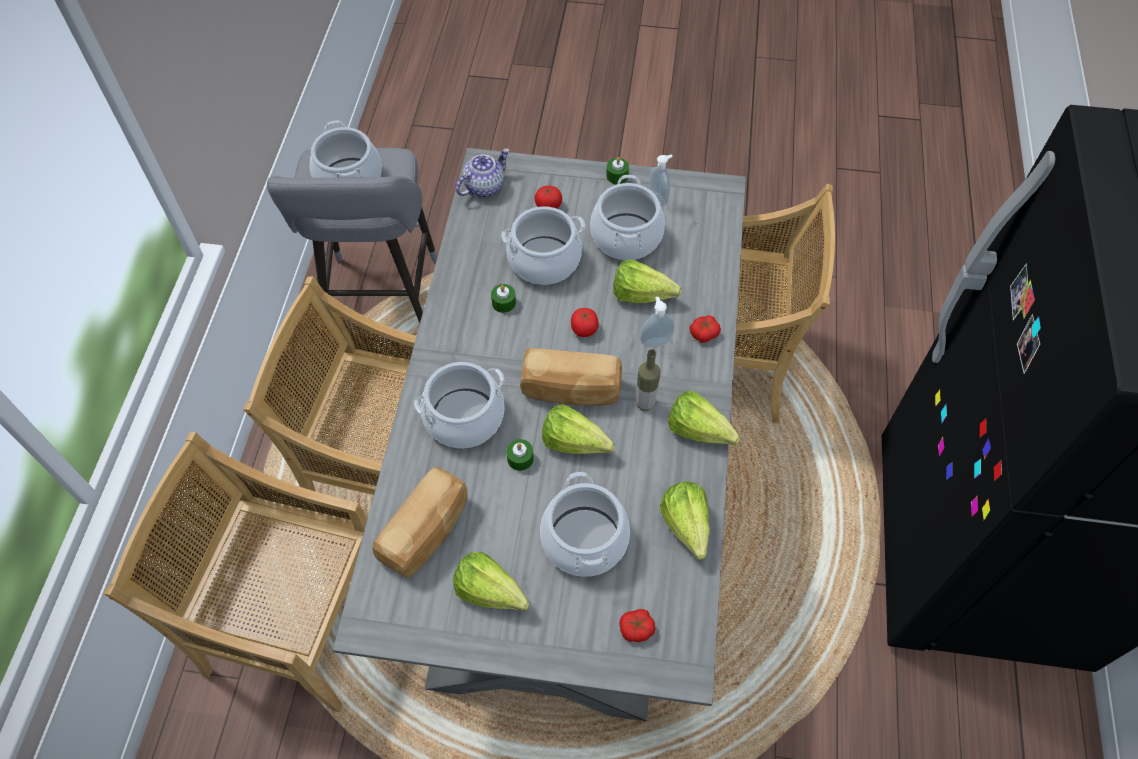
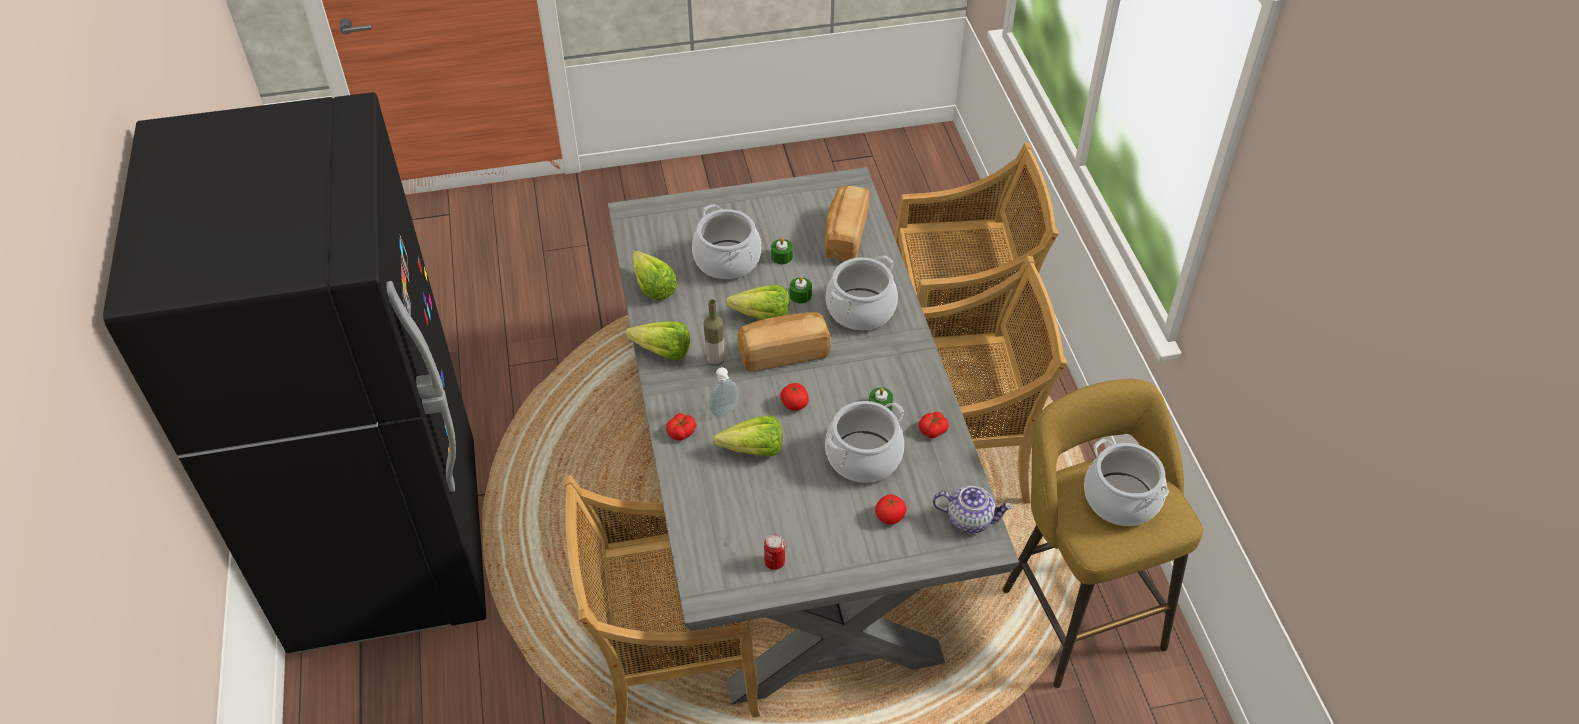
camera: 160 degrees right, 10 degrees down
grey stool [267,148,437,323] -> yellow stool [1003,379,1203,688]
lettuce [453,552,530,611] -> none
teapot [456,148,510,197] -> teapot turned 105 degrees counterclockwise [933,485,1013,533]
cooking pot [590,175,665,260] -> none
green candle [606,157,629,184] -> green candle moved to [771,238,793,264]
tomato [619,609,655,642] -> tomato moved to [918,412,949,438]
soap dispenser [649,154,673,206] -> can [764,534,785,570]

